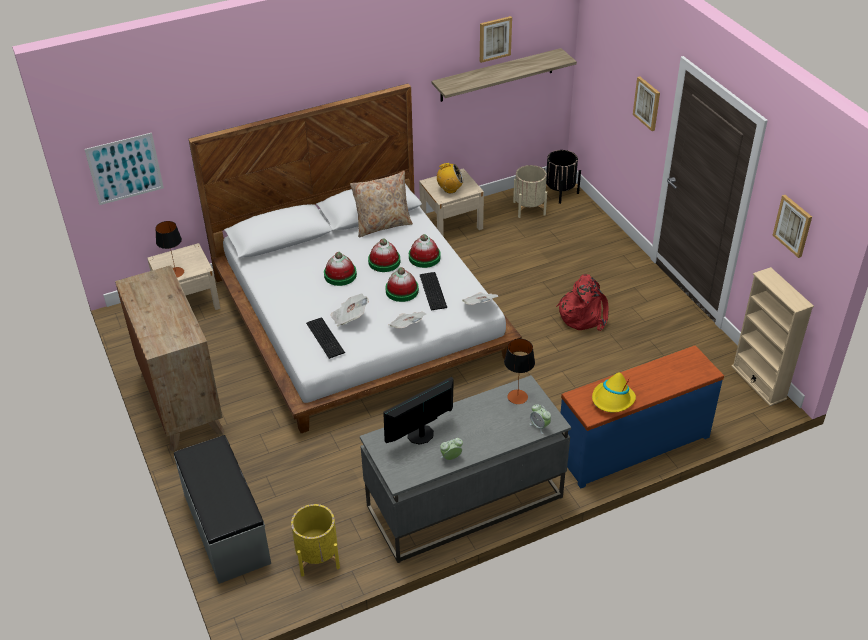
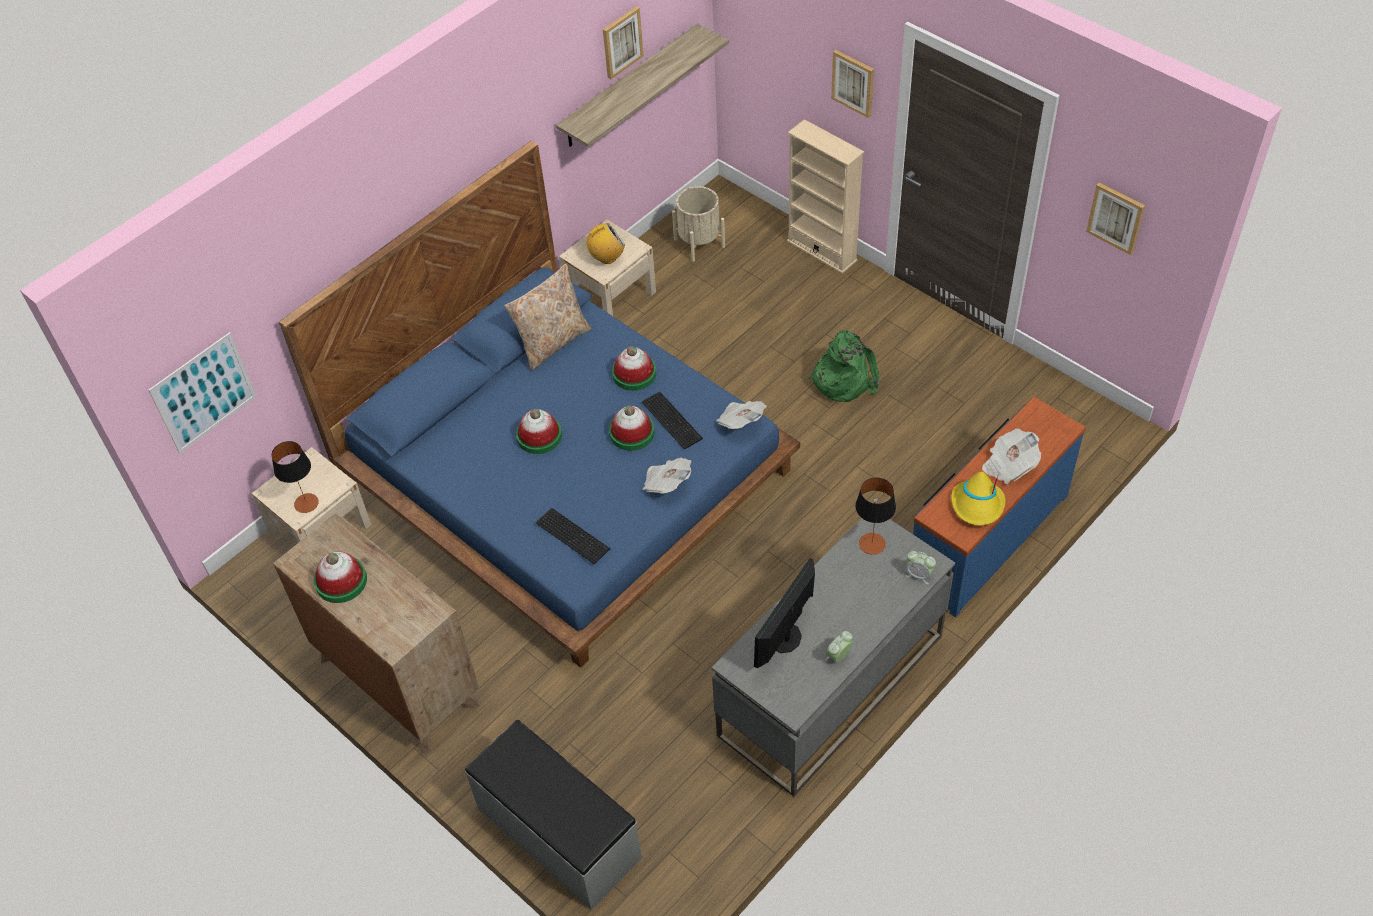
camera: 20 degrees left, 10 degrees up
white bed [189,84,522,433] -> blue bed [279,141,800,668]
yellow planter [291,504,340,576] -> none
newspaper [330,294,369,326] -> newspaper moved to [982,429,1041,484]
hat [368,239,400,272] -> hat moved to [314,552,367,603]
black planter [544,150,581,204] -> none
red backpack [556,274,609,331] -> green backpack [808,330,879,402]
beige bookcase [732,267,814,406] -> beige bookcase moved to [787,119,864,274]

